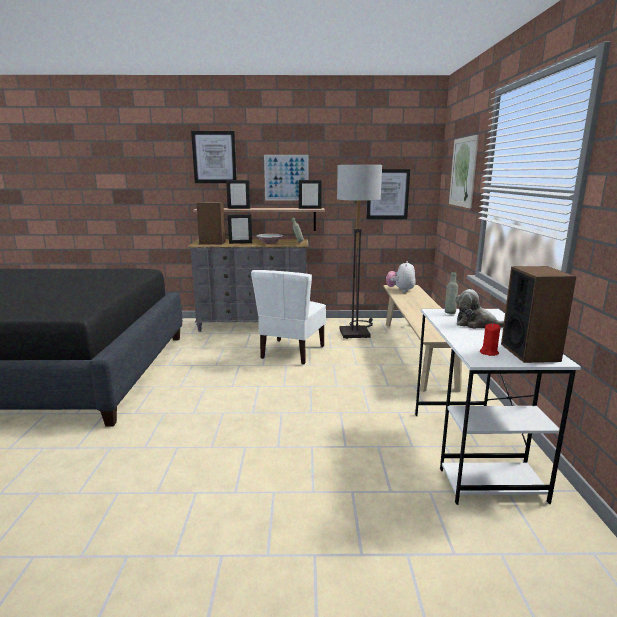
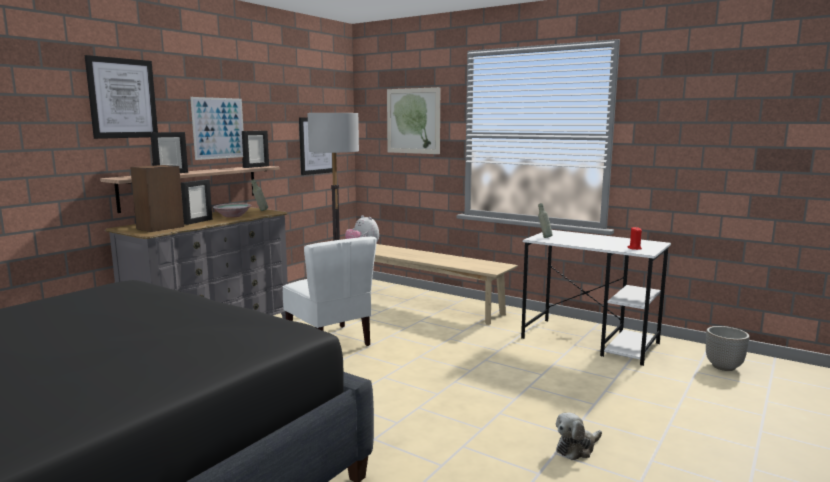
camera: 55 degrees left, 5 degrees down
plush toy [455,289,504,329] -> plush toy moved to [556,413,602,460]
speaker [501,266,577,363] -> none
none -> planter [706,326,750,371]

